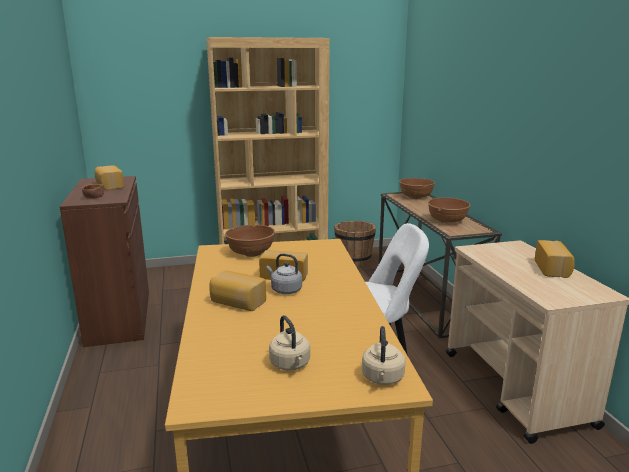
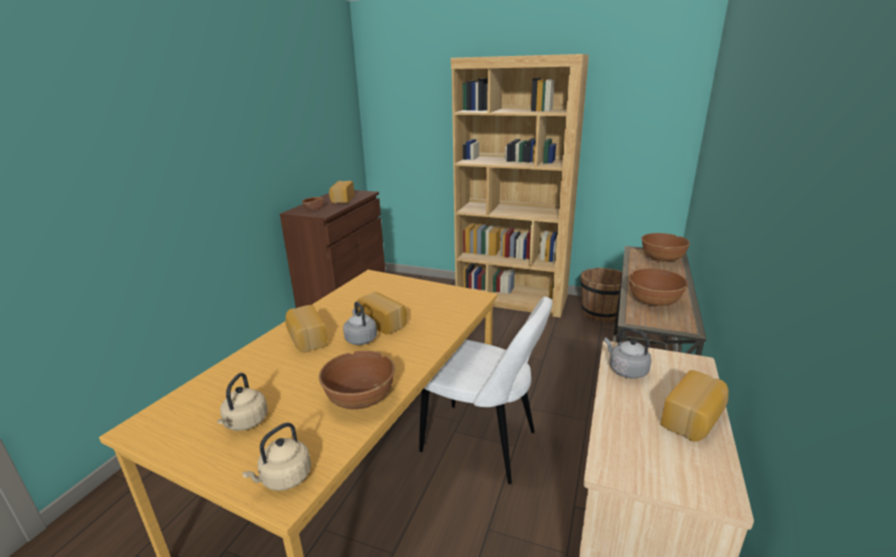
camera: 35 degrees right, 5 degrees up
brown bowl [225,225,275,257] -> brown bowl moved to [319,351,395,409]
none -> grey kettle [604,328,651,379]

